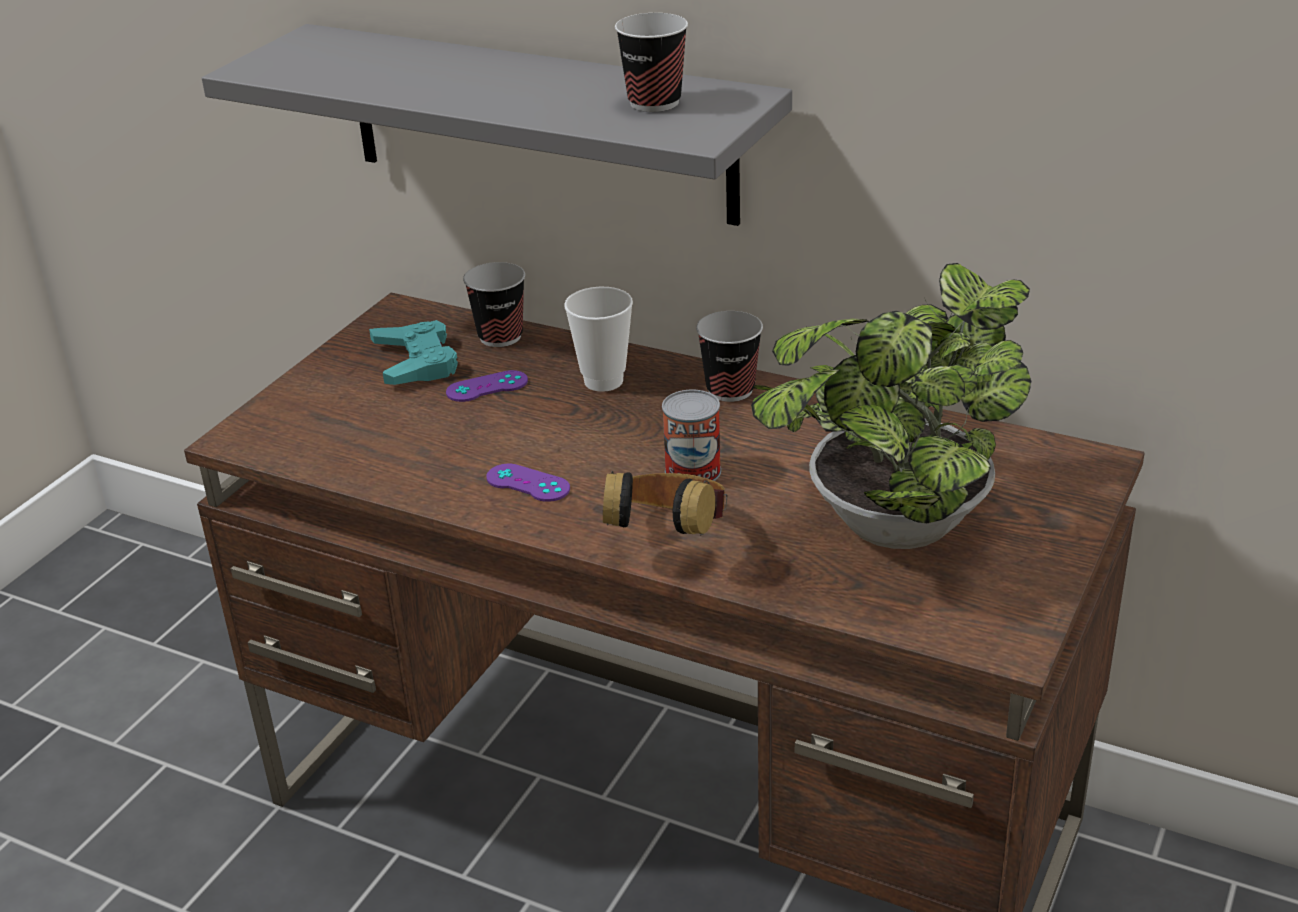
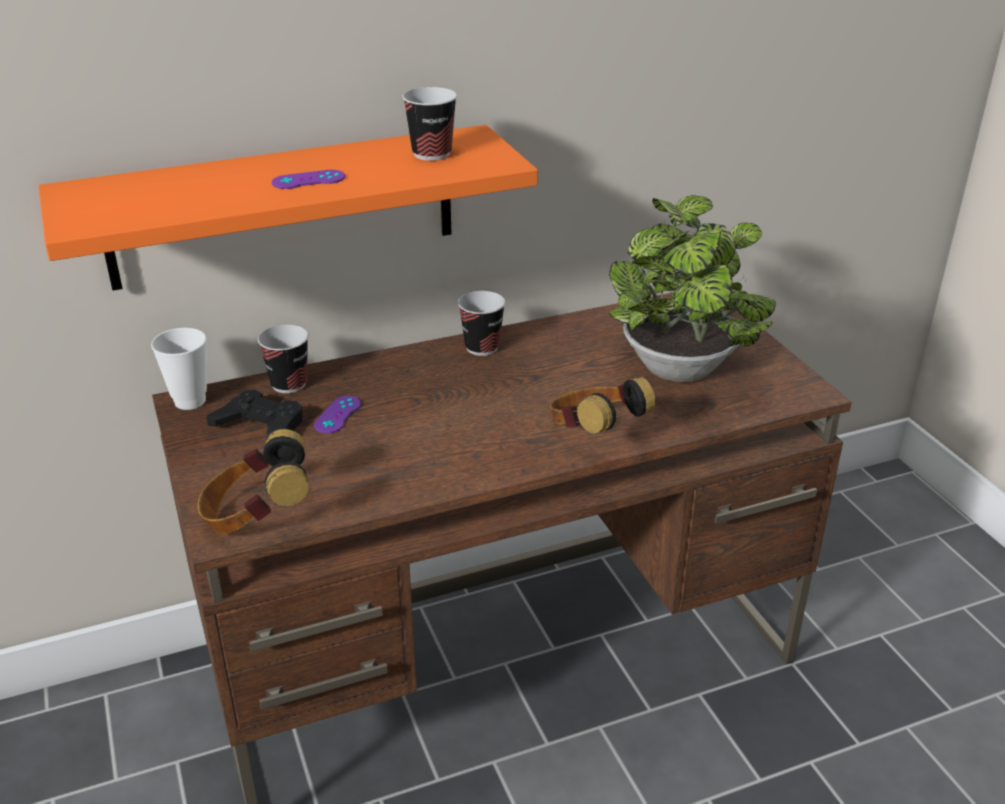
camera: 50 degrees left, 0 degrees up
grey shelf [202,24,792,226] -> orange shelf [38,125,538,291]
turquoise game controller [369,320,458,385] -> black game controller [206,390,303,439]
purple game controller [486,464,570,502] -> purple game controller moved to [272,170,345,189]
cup [564,287,633,392] -> cup moved to [151,328,207,410]
can [662,390,721,481] -> none
none -> headphones [197,429,309,535]

